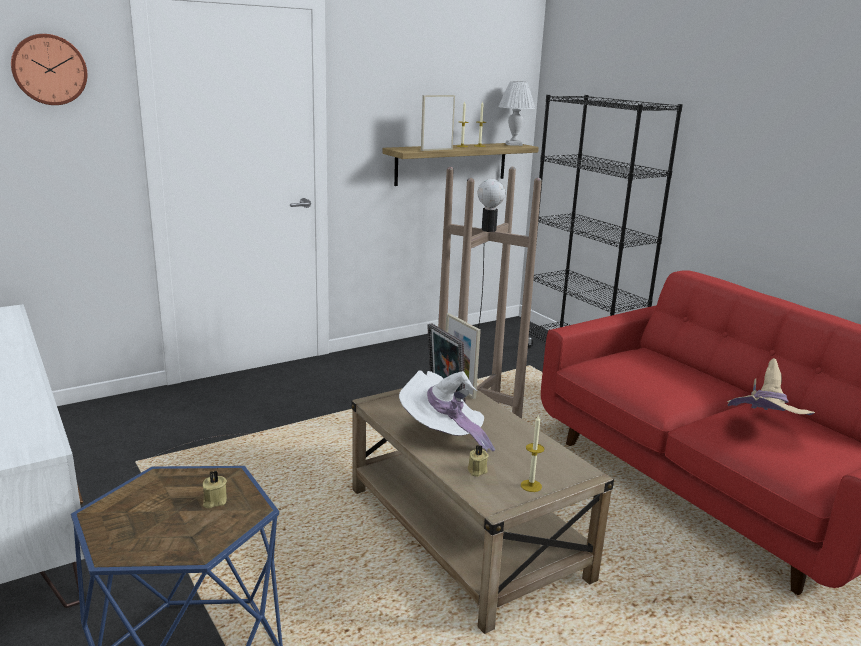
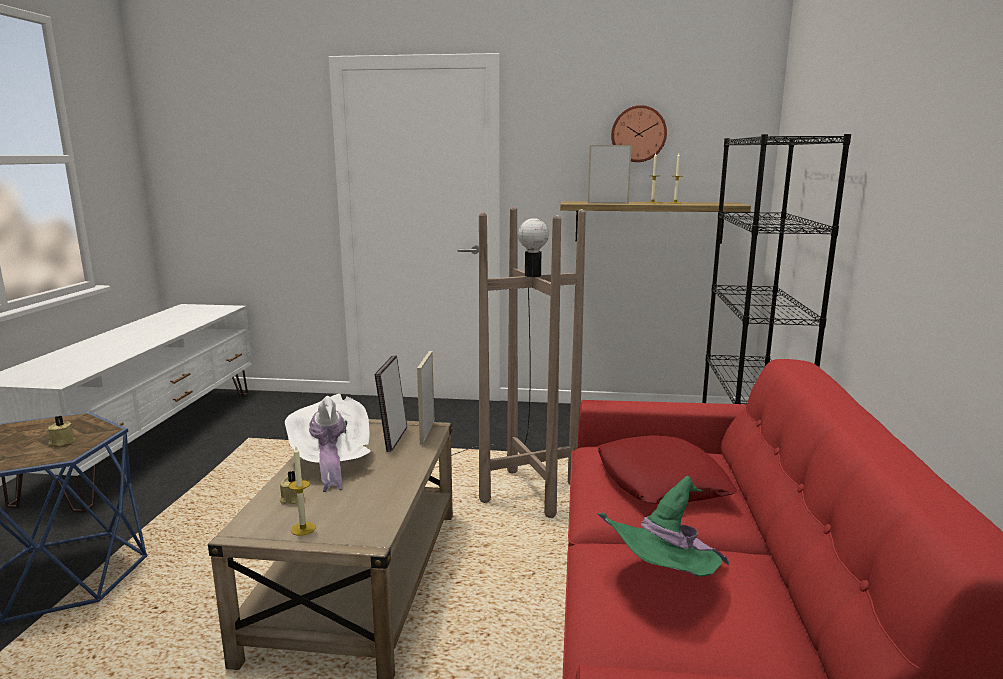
camera: 40 degrees right, 5 degrees down
wall clock [11,34,87,105] -> wall clock moved to [611,105,667,162]
white table lamp [498,81,535,146] -> none
beige hat [727,358,815,415] -> green hat [598,476,729,577]
none -> red pillow [598,435,737,504]

